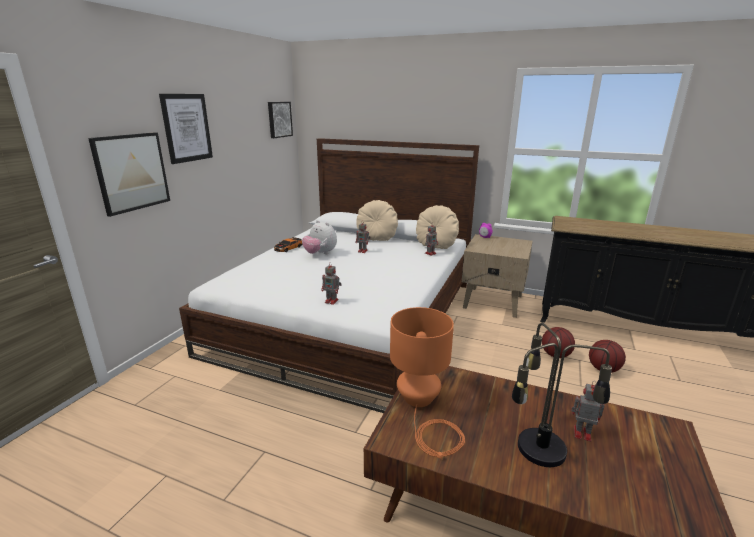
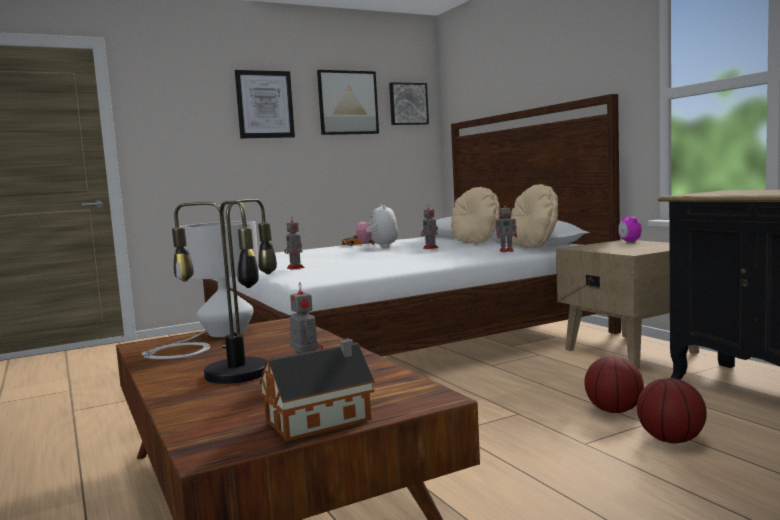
camera: 40 degrees right, 15 degrees down
picture [88,132,170,217] -> picture moved to [317,70,379,135]
orange table lamp [390,307,465,460] -> white table lamp [142,221,259,359]
none -> toy house [259,338,375,442]

